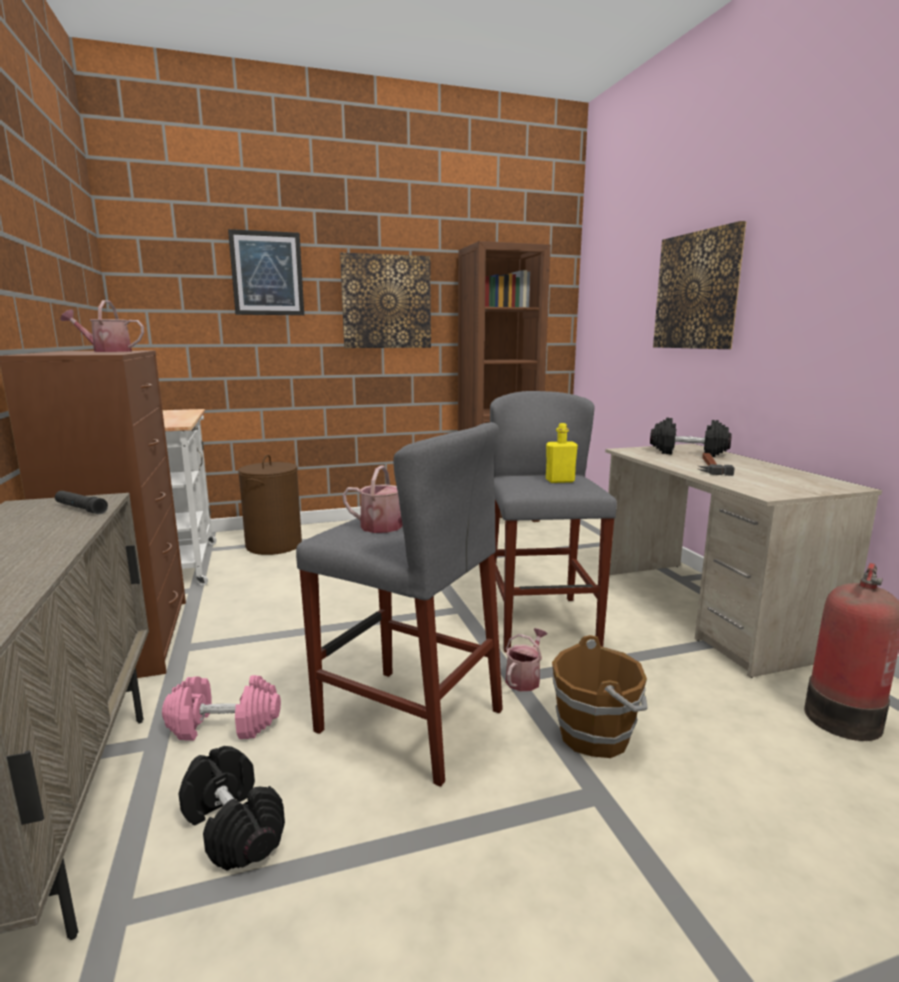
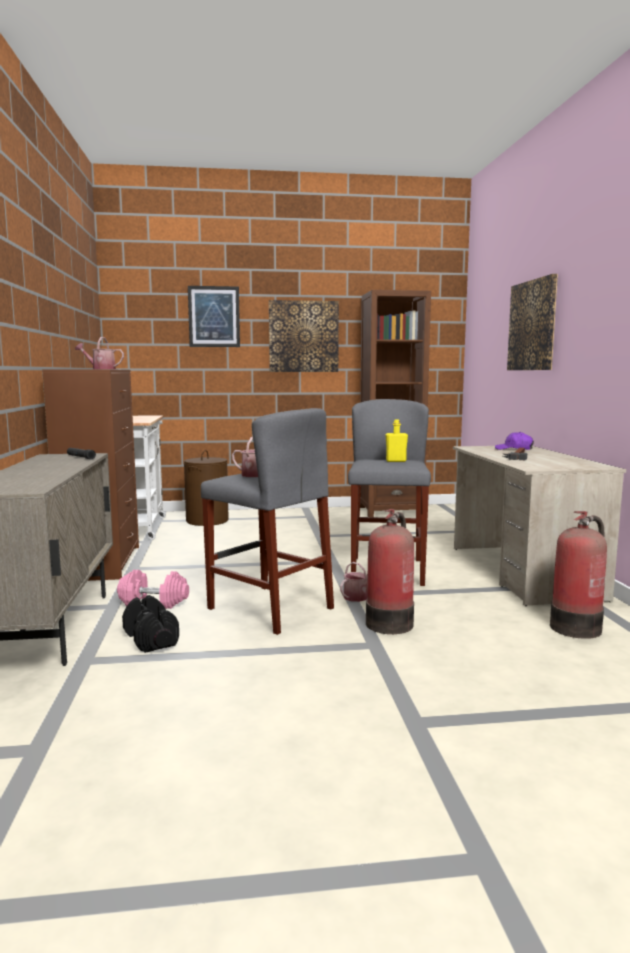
camera: 10 degrees right, 5 degrees down
brown bucket [552,635,648,758] -> fire extinguisher [366,509,414,634]
black dumbbell [650,418,732,457] -> purple cap [495,432,534,450]

